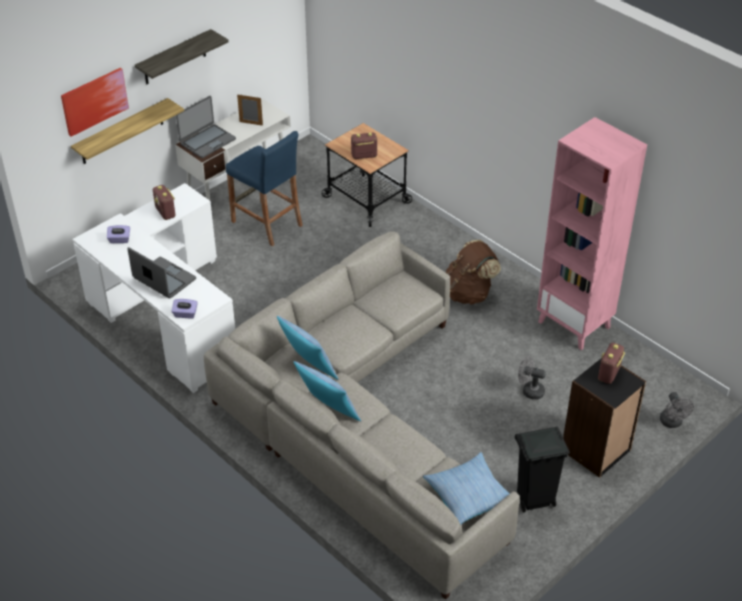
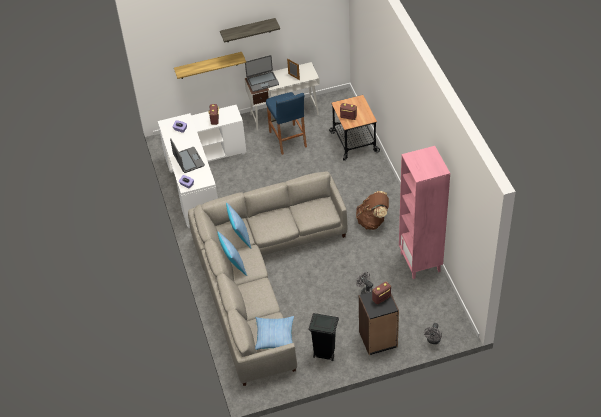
camera: 30 degrees right, 5 degrees up
picture [61,68,129,137] -> none

